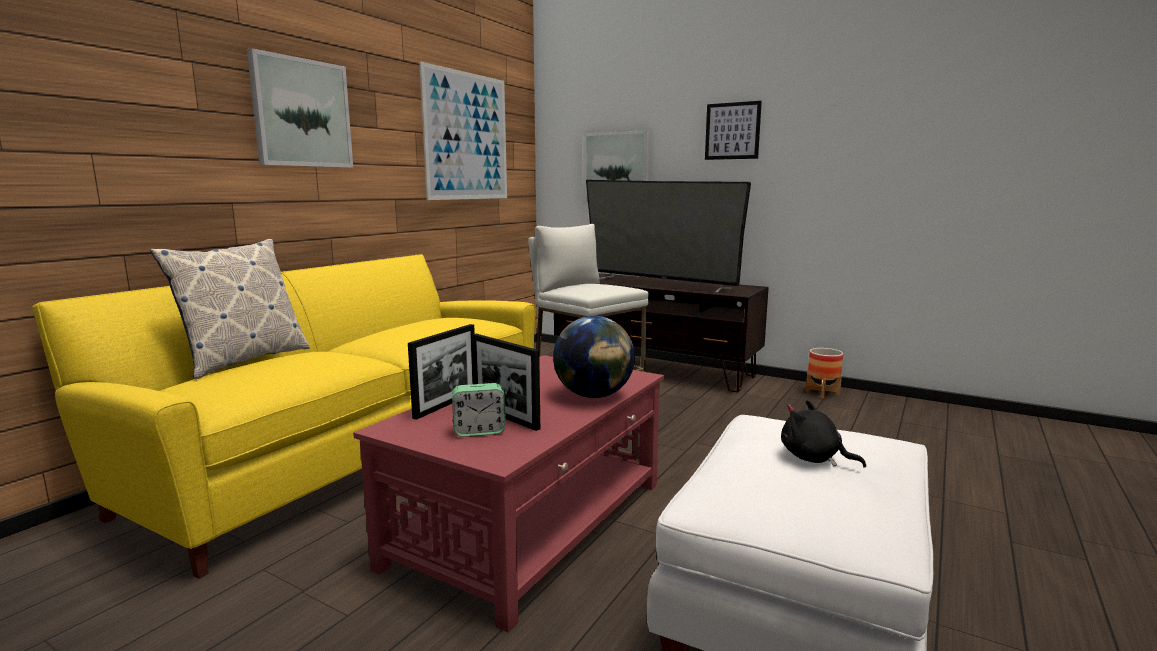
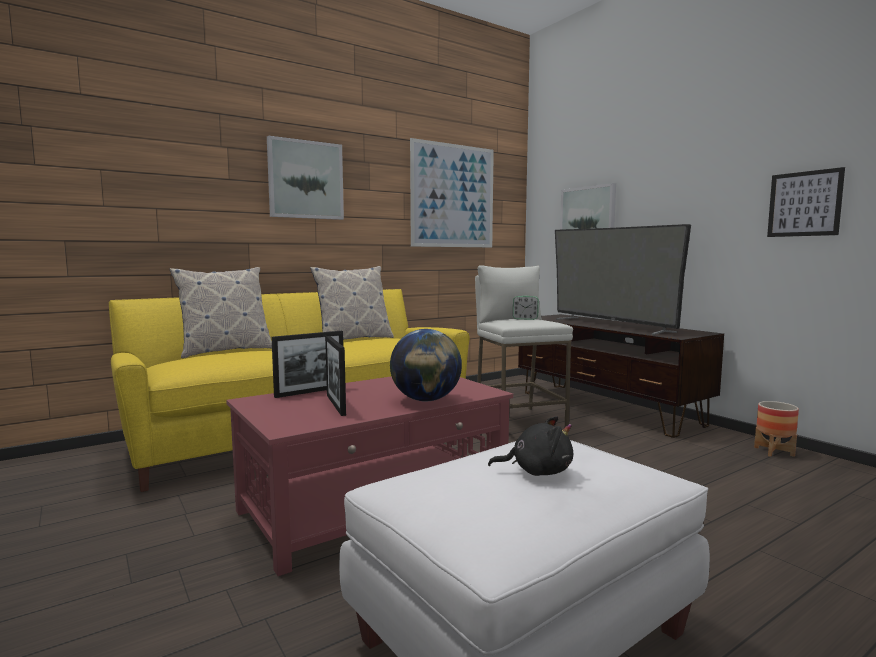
camera: 25 degrees right, 5 degrees down
alarm clock [452,383,506,437] -> alarm clock moved to [513,296,539,320]
picture [705,101,762,160] -> picture moved to [767,167,845,237]
black plush toy [781,400,866,468] -> black plush toy turned 120 degrees clockwise [488,416,573,476]
none -> pillow [310,266,394,339]

